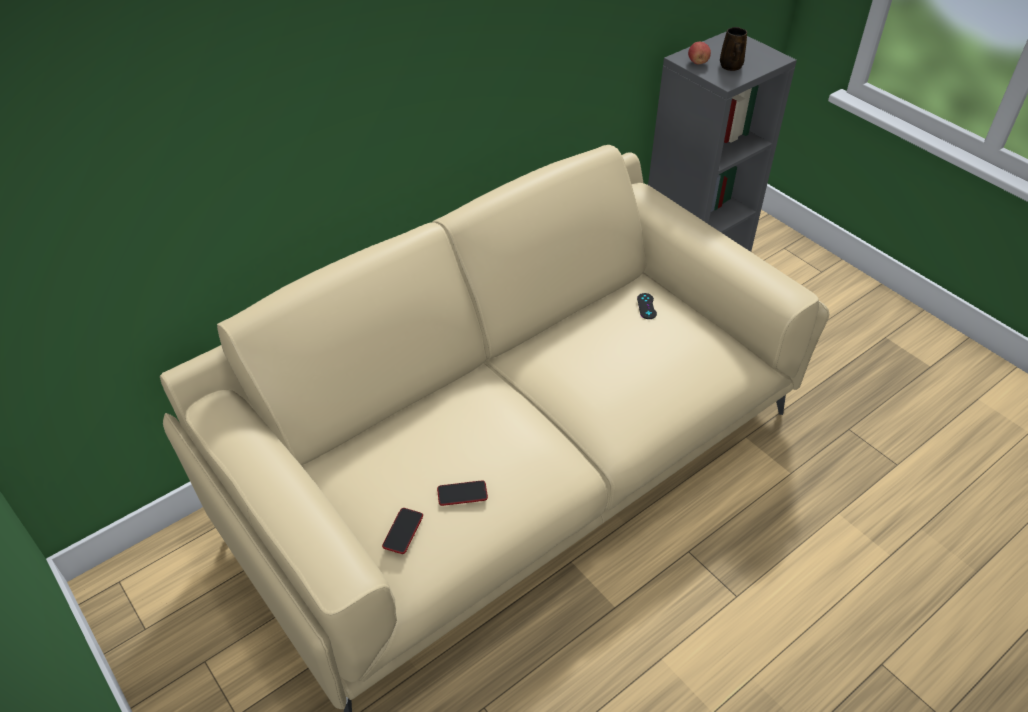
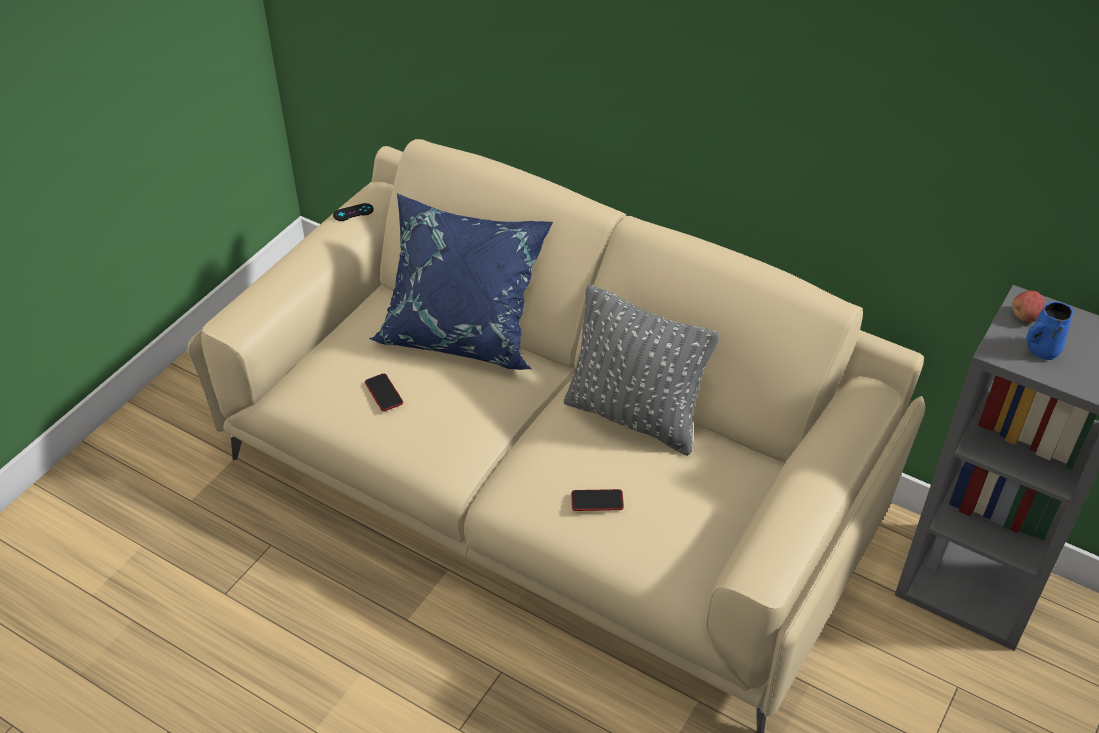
camera: 70 degrees right, 0 degrees up
phone [382,508,423,554] -> phone moved to [571,489,624,511]
black game controller [637,293,657,319] -> black game controller moved to [333,203,374,221]
brown mug [720,27,747,71] -> blue mug [1026,301,1073,360]
none -> blue pillow [369,194,553,370]
none -> grey pillow [564,284,720,456]

